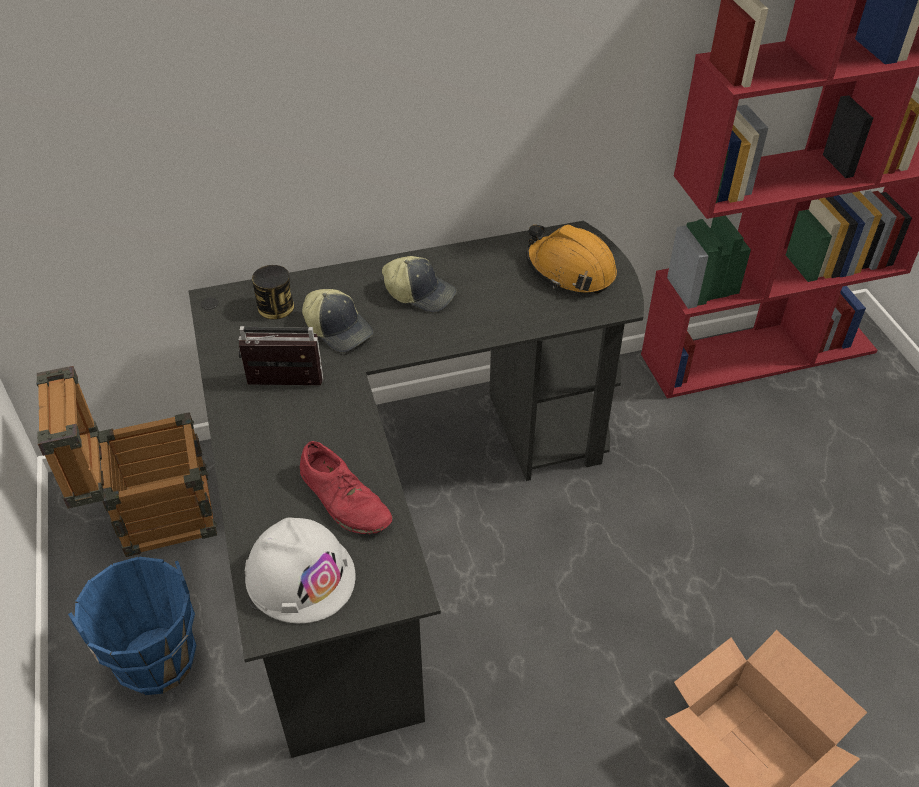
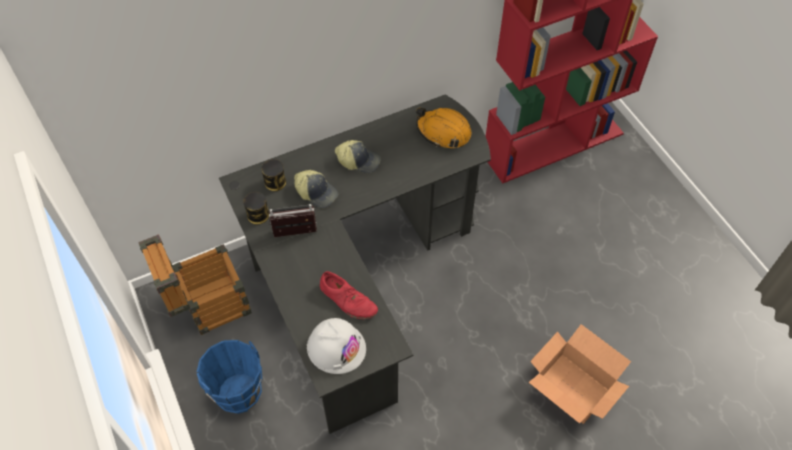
camera: 10 degrees left, 10 degrees up
none -> can [243,192,269,224]

